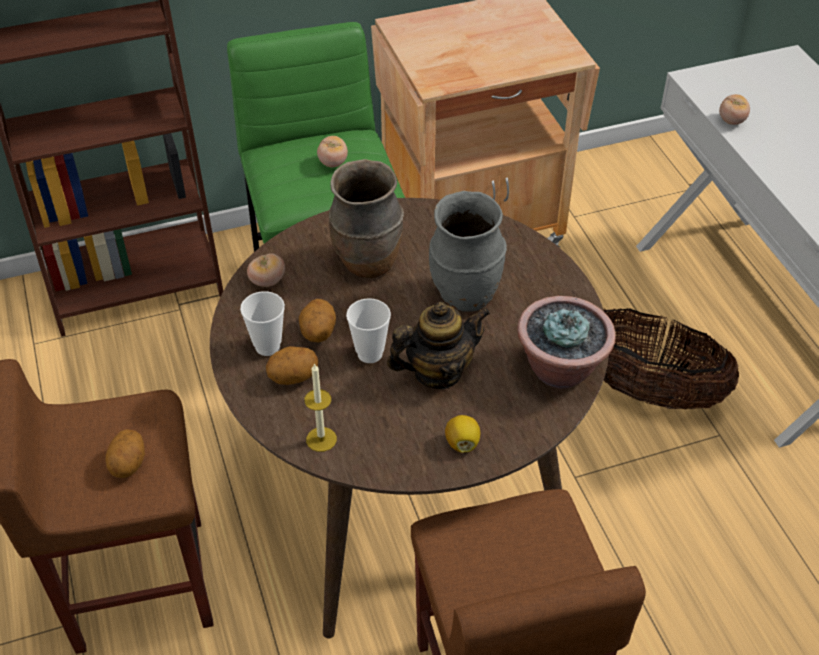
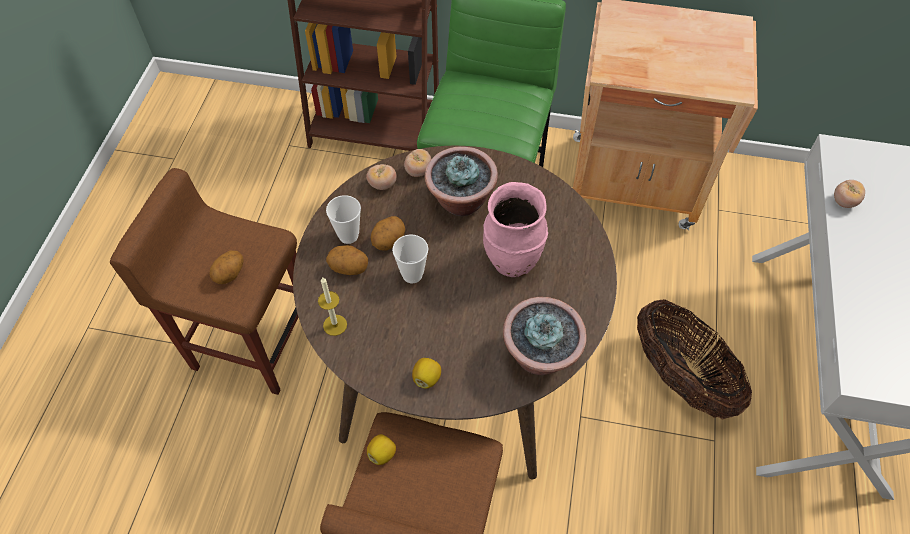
camera: 30 degrees right, 10 degrees up
tomato [317,136,348,168] -> tomato moved to [404,149,431,177]
brown vase [329,159,404,278] -> potted plant [425,146,498,216]
teapot [387,302,490,389] -> none
grey vase [429,191,507,311] -> pink vase [483,182,548,277]
none -> lemon [367,434,396,465]

